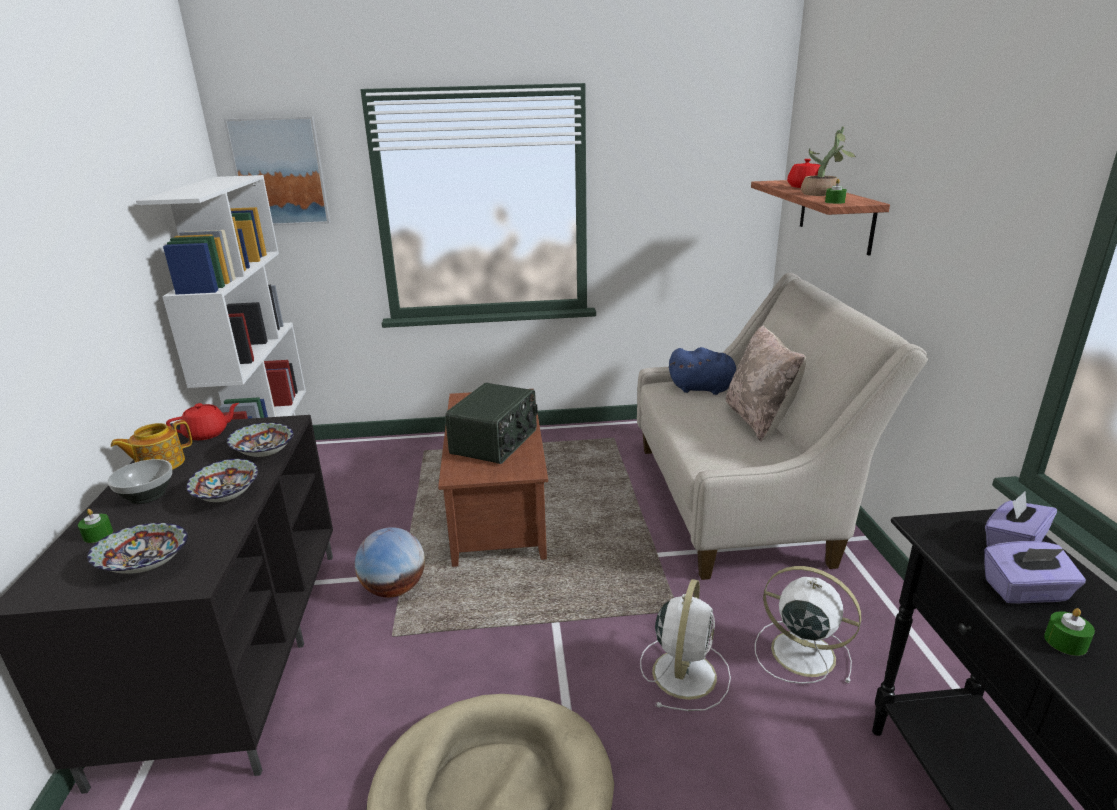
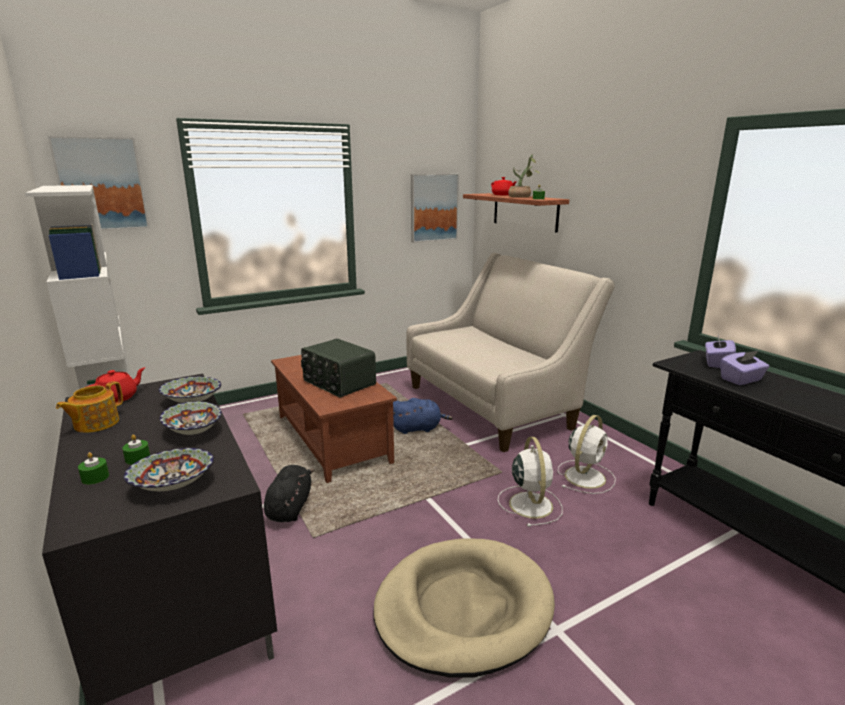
camera: 25 degrees left, 5 degrees down
bowl [107,459,172,504] -> none
globe [355,527,425,597] -> black plush toy [264,465,315,522]
radio [445,383,538,464] -> radio turned 135 degrees clockwise [301,339,376,398]
blue plush toy [669,347,736,395] -> blue plush toy moved to [393,398,453,434]
beige pillow [726,325,806,442] -> none
white fan [755,566,861,684] -> white fan turned 120 degrees clockwise [558,415,616,494]
green candle [1044,608,1095,656] -> green candle moved to [122,435,150,465]
none -> picture [411,174,459,243]

